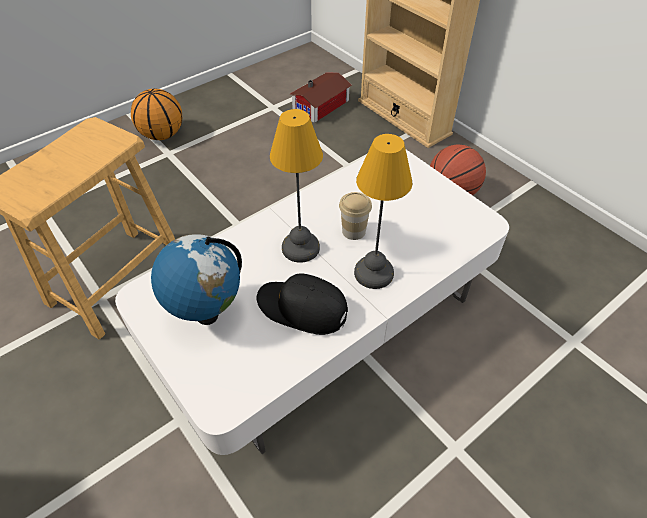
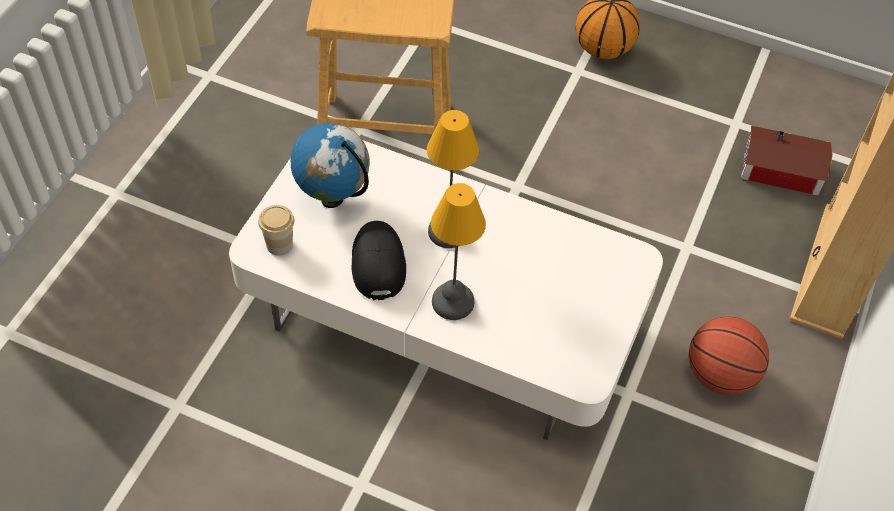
camera: 60 degrees right, 5 degrees up
cup [339,192,372,240] -> cup moved to [258,205,294,256]

